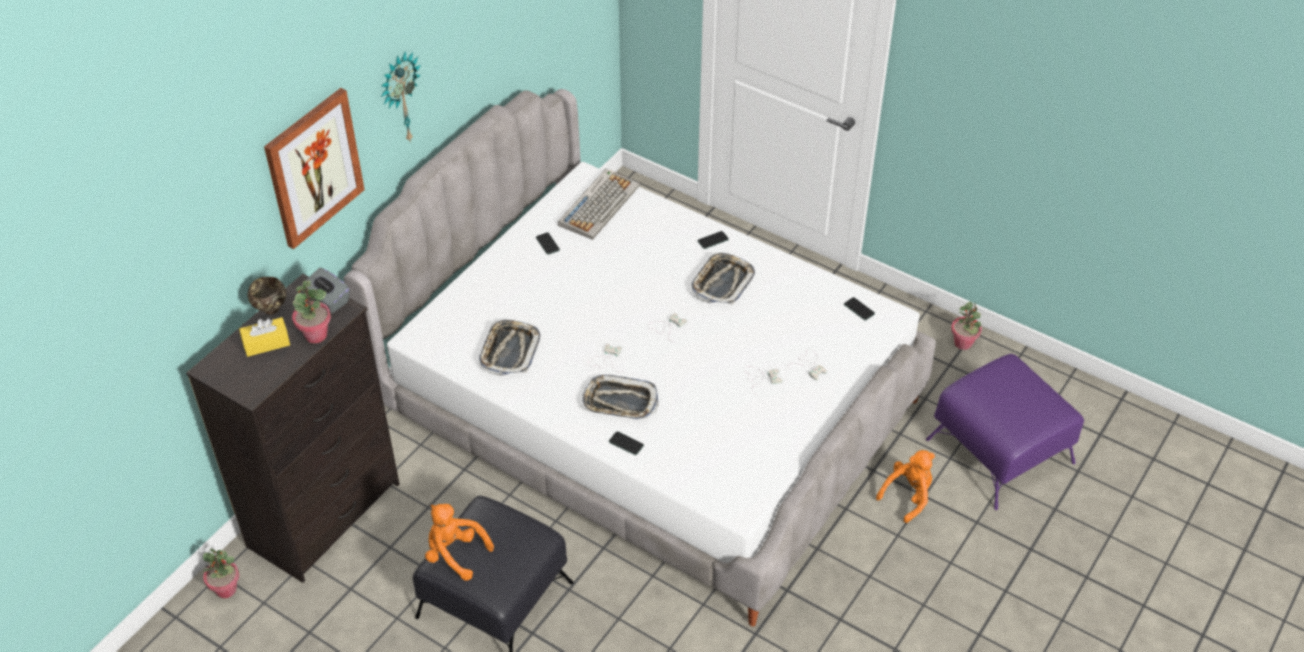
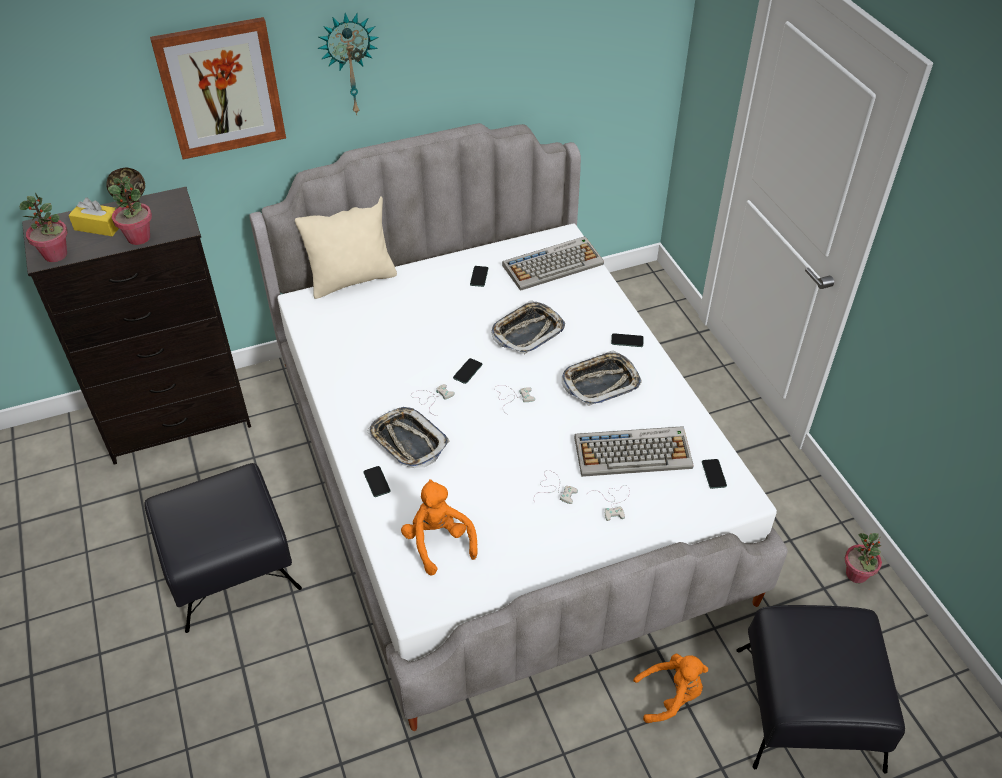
camera: 35 degrees right, 0 degrees up
potted plant [203,548,239,598] -> potted plant moved to [20,193,68,262]
grey tissue box [301,268,350,314] -> none
orange plush toy [425,504,494,580] -> orange plush toy moved to [401,479,478,575]
tray [479,319,540,376] -> tray moved to [491,300,565,354]
purple ottoman [926,354,1084,510] -> black ottoman [736,605,905,774]
none -> beige pillow [295,196,397,299]
none -> phone [453,358,482,384]
none -> keyboard [575,426,693,477]

